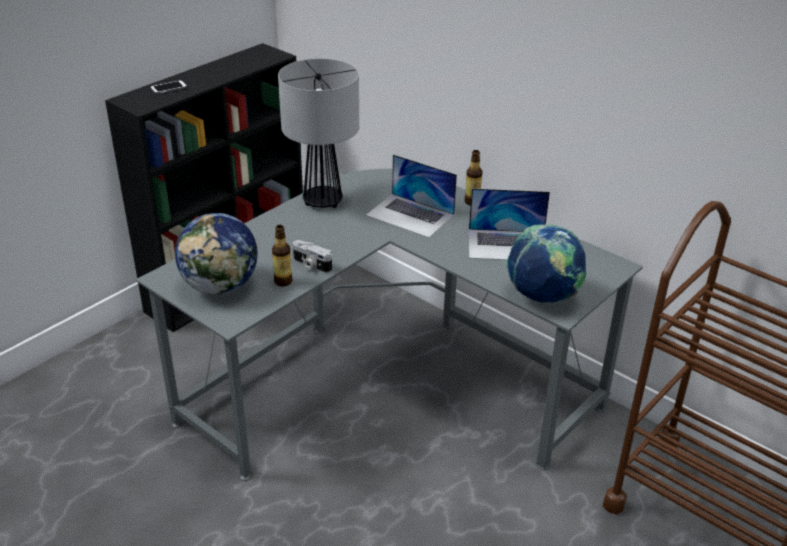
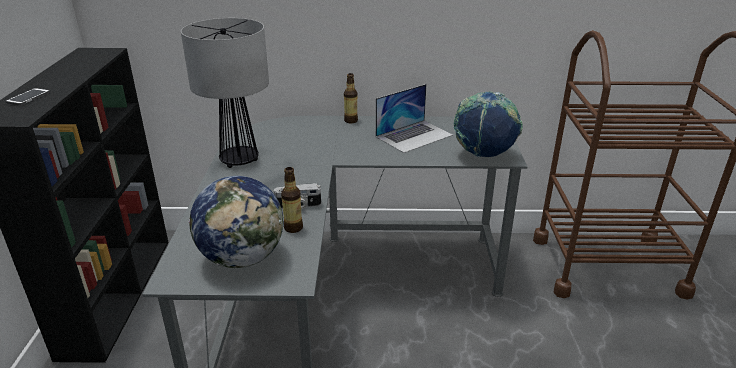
camera: 40 degrees left, 5 degrees down
laptop [366,155,457,238] -> none

